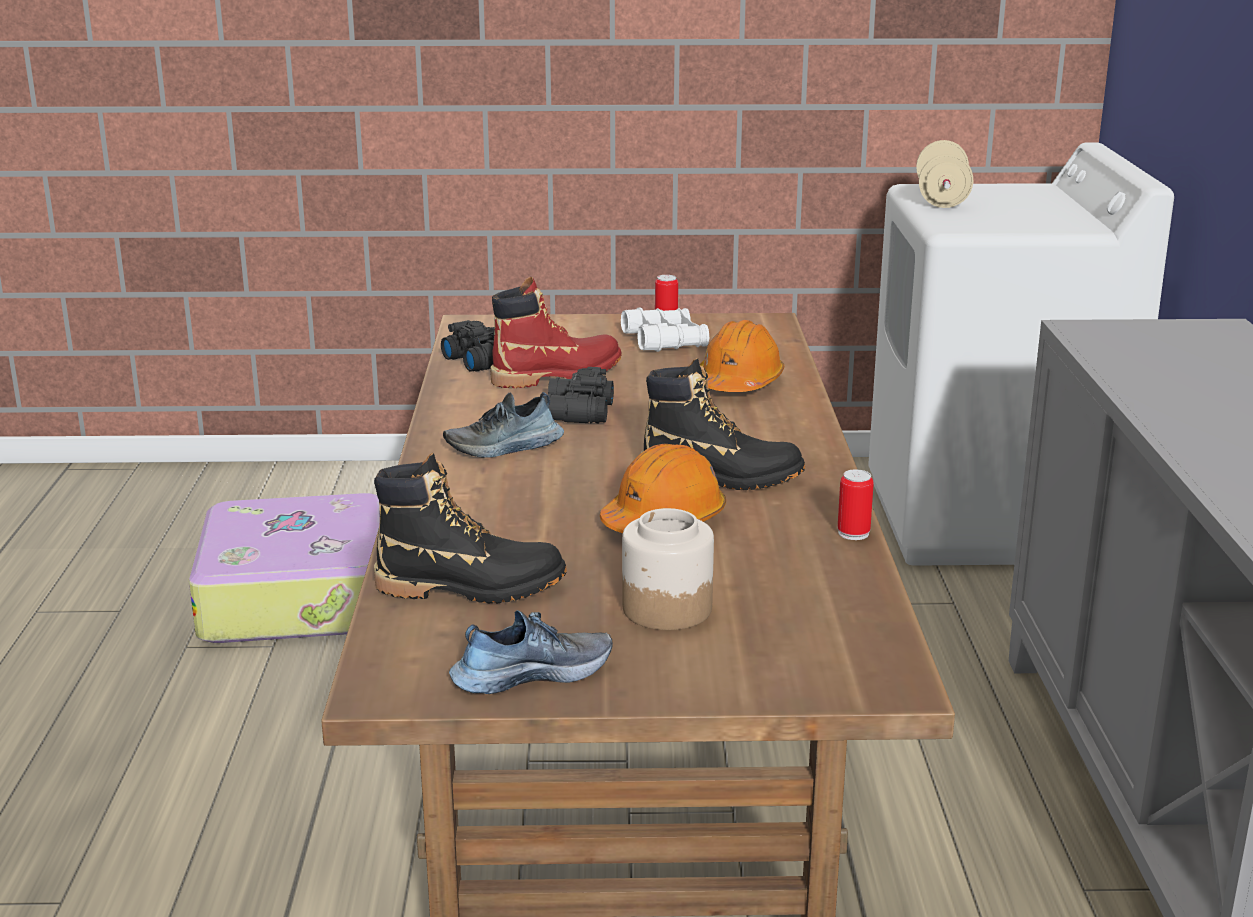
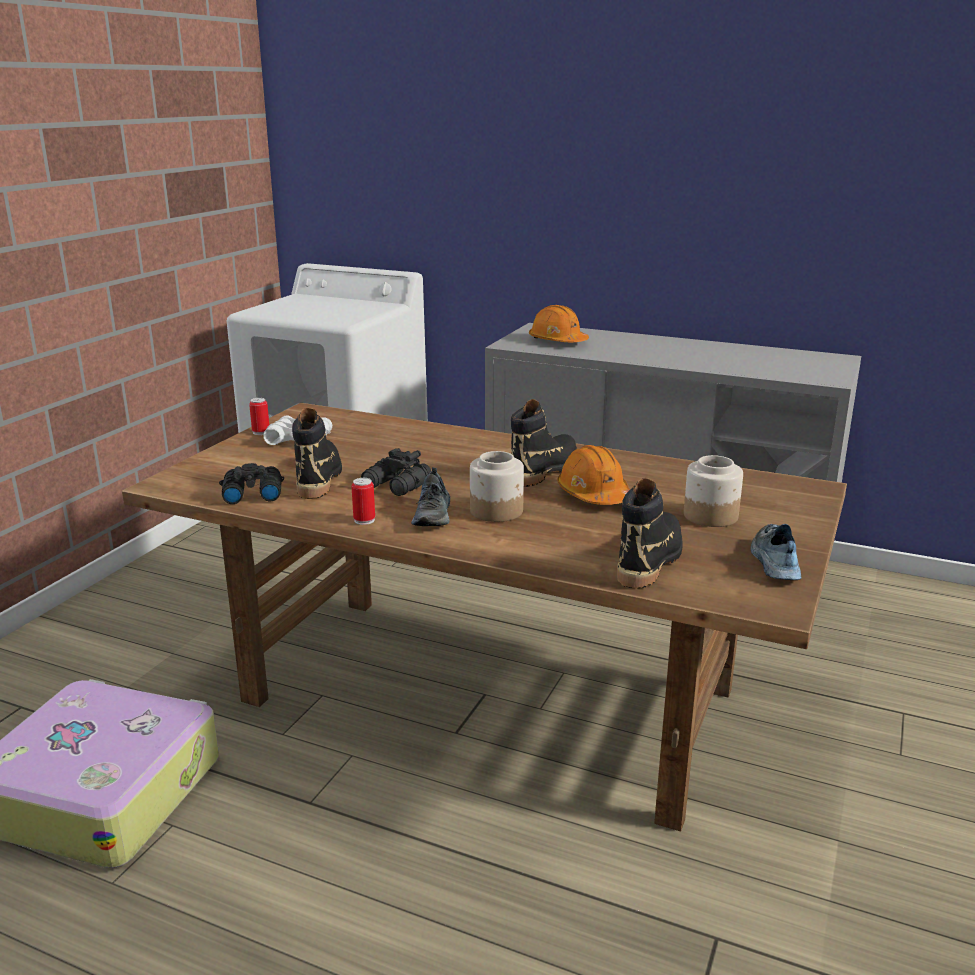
camera: 65 degrees left, 0 degrees up
red boot [490,277,622,388] -> black boot [292,408,342,499]
orange hard hat [700,320,784,392] -> orange hard hat moved to [529,305,589,342]
can [838,469,874,540] -> can moved to [352,478,375,525]
beige dumbbell [916,140,973,208] -> none
none -> jar [470,451,524,522]

